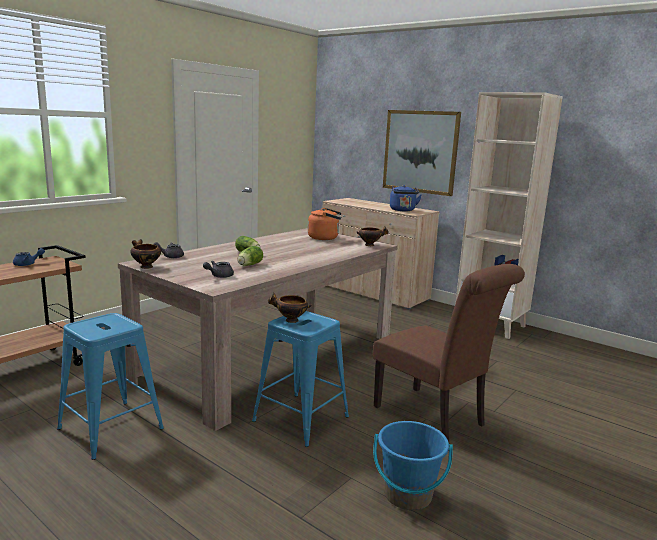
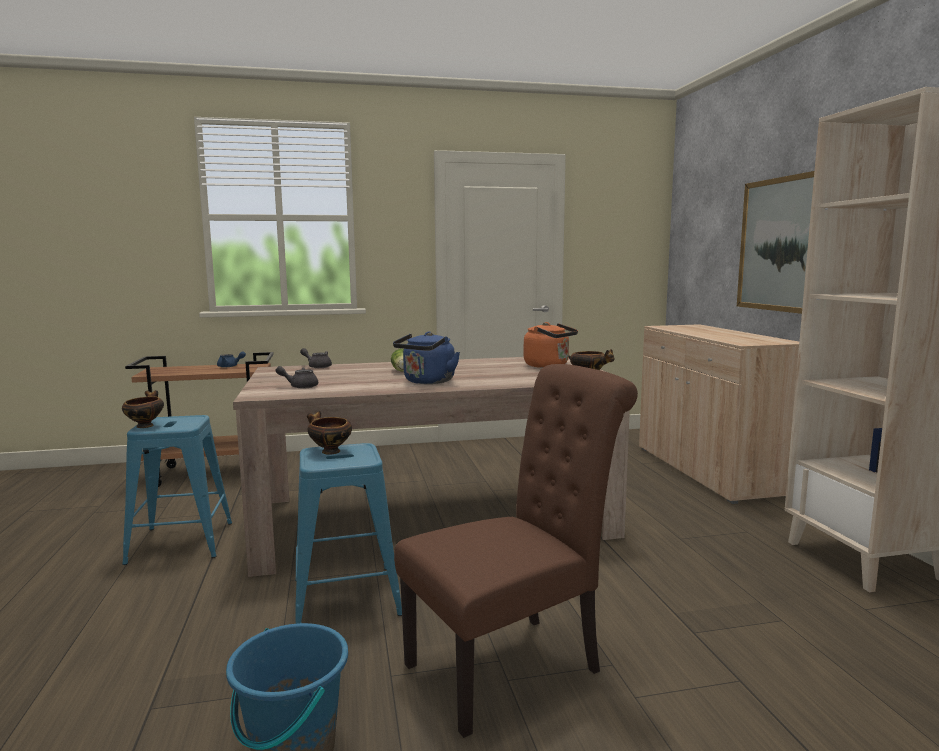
camera: 40 degrees right, 5 degrees down
bowl [130,239,161,269] -> bowl moved to [122,390,164,428]
lettuce [237,246,263,266] -> none
brown chair [373,264,525,442] -> brown chair turned 120 degrees counterclockwise [394,364,638,738]
blue kettle [390,185,422,211] -> blue kettle moved to [393,332,460,384]

